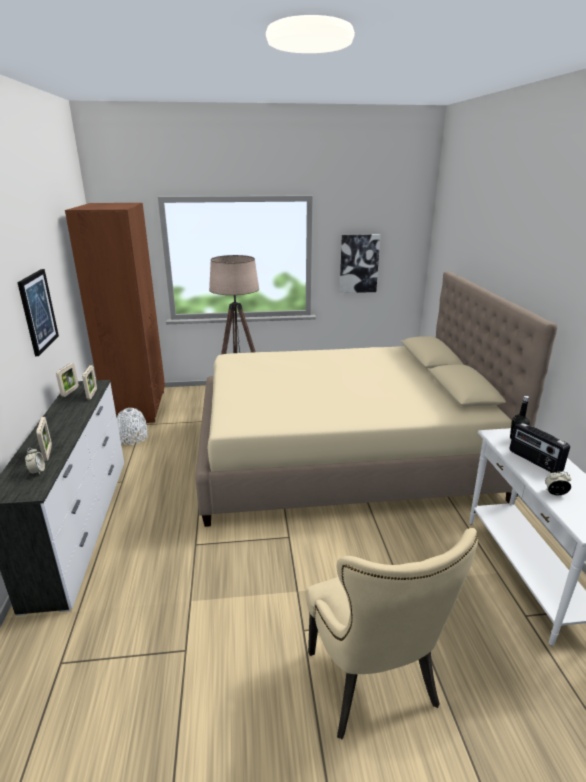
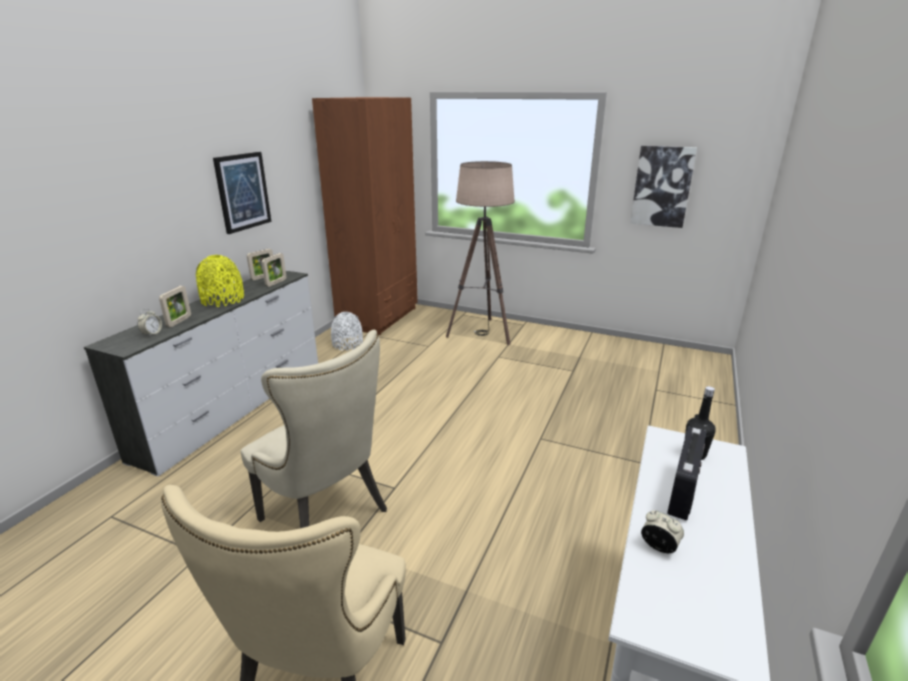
camera: 30 degrees right, 0 degrees up
beige bed [195,271,557,527] -> none
radio [510,423,570,473] -> radio turned 150 degrees counterclockwise [667,426,706,520]
none -> yellow vase [196,255,244,307]
none -> beige chair [241,330,387,528]

